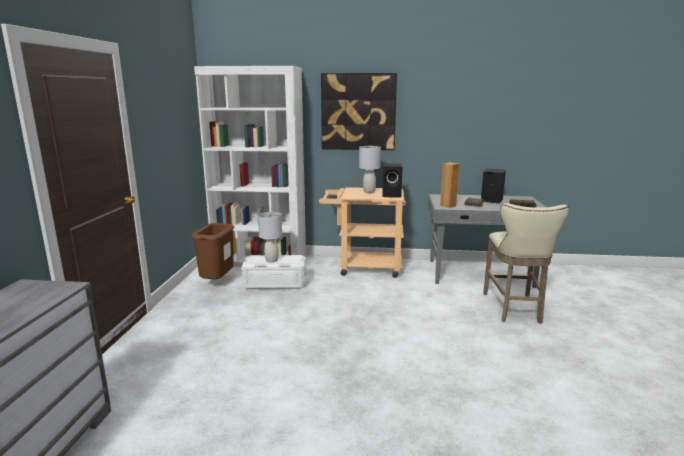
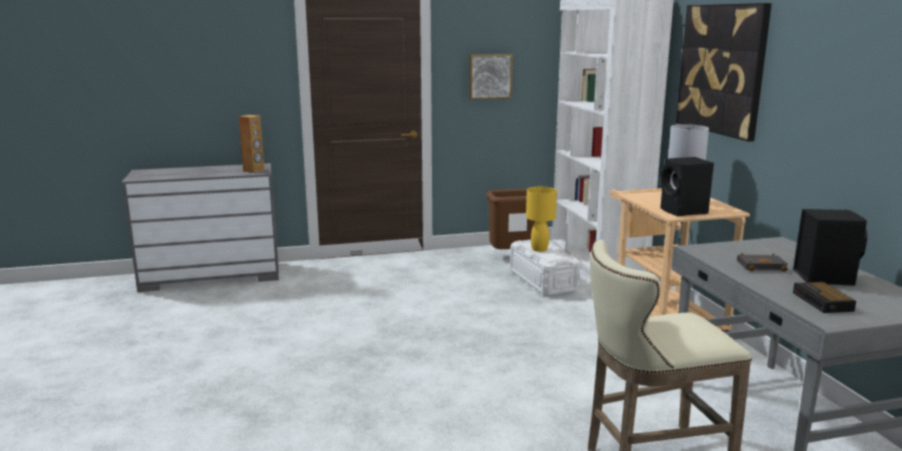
camera: 70 degrees right, 0 degrees up
grey table lamp [258,212,282,262] -> yellow table lamp [526,187,557,252]
brown speaker [440,162,459,208] -> brown speaker moved to [238,115,264,173]
none -> picture [469,54,513,100]

